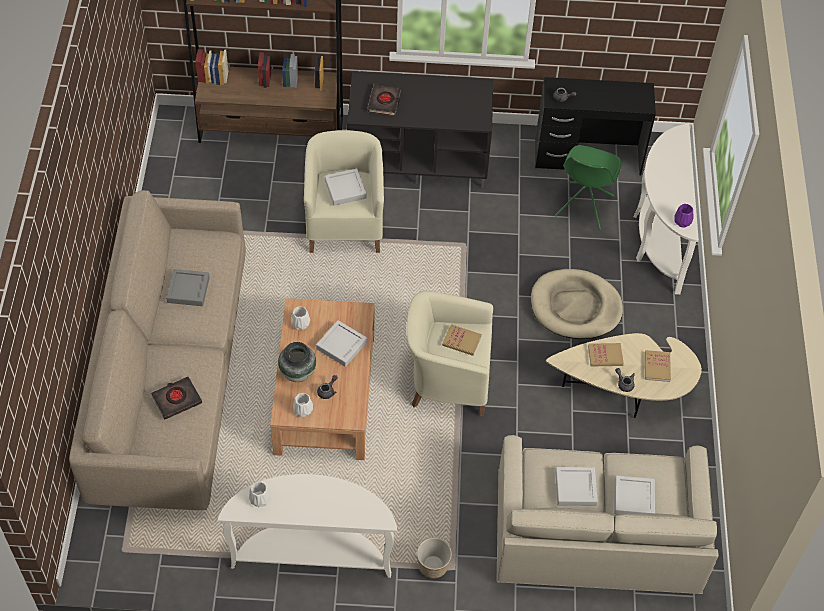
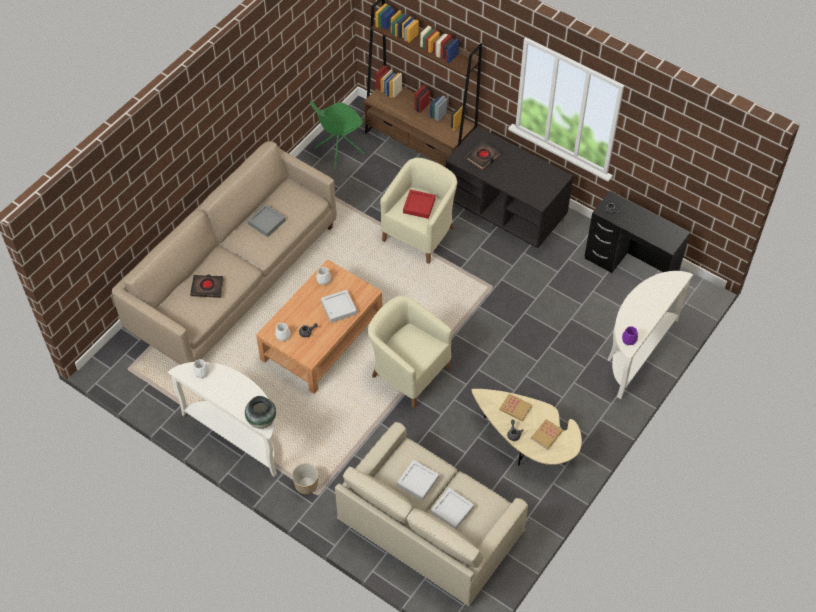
camera: 35 degrees right, 0 degrees up
vase [278,342,316,382] -> vase moved to [245,396,276,429]
grey tray [325,168,367,206] -> red tray [403,190,436,219]
book [442,324,482,356] -> none
beige dog bed [531,269,623,339] -> none
green chair [555,145,622,230] -> green chair moved to [310,101,365,170]

